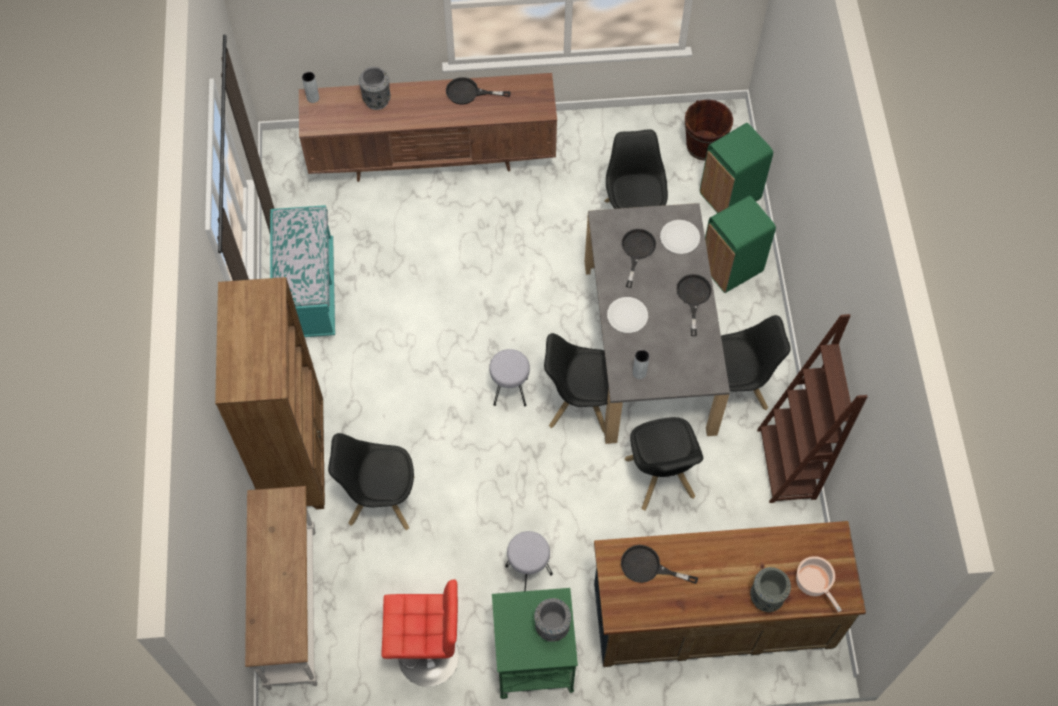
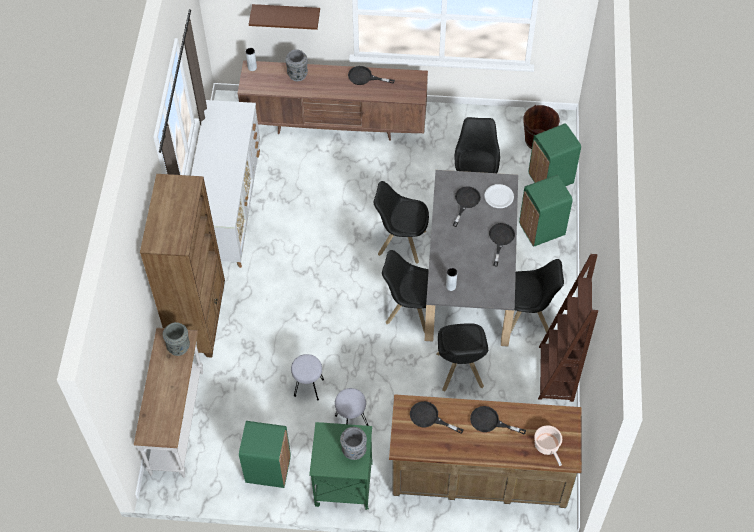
camera: 10 degrees right, 5 degrees down
turquoise bench [270,205,335,337] -> white dresser [191,100,260,268]
black chair [328,433,415,530] -> black chair moved to [374,181,429,264]
red stool [382,579,459,687] -> green trash can [239,421,291,488]
grey stool [489,349,530,407] -> grey stool moved to [291,354,324,401]
white plate [607,297,648,333] -> none
grey vase [750,567,791,612] -> grey vase moved to [163,322,190,356]
none -> brown shelf [249,4,320,30]
none -> black frying pan [470,406,526,434]

